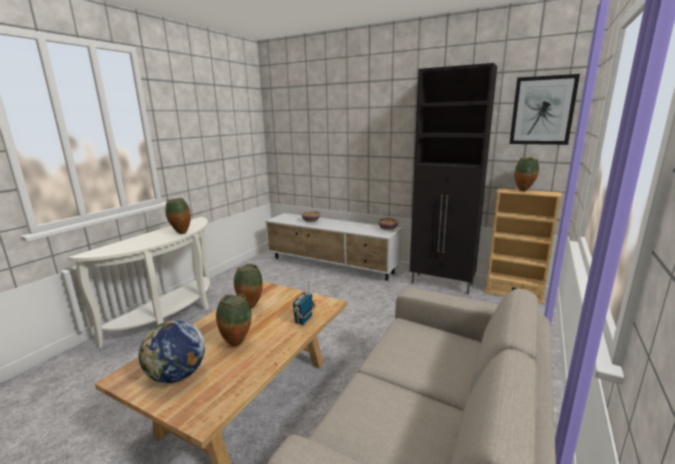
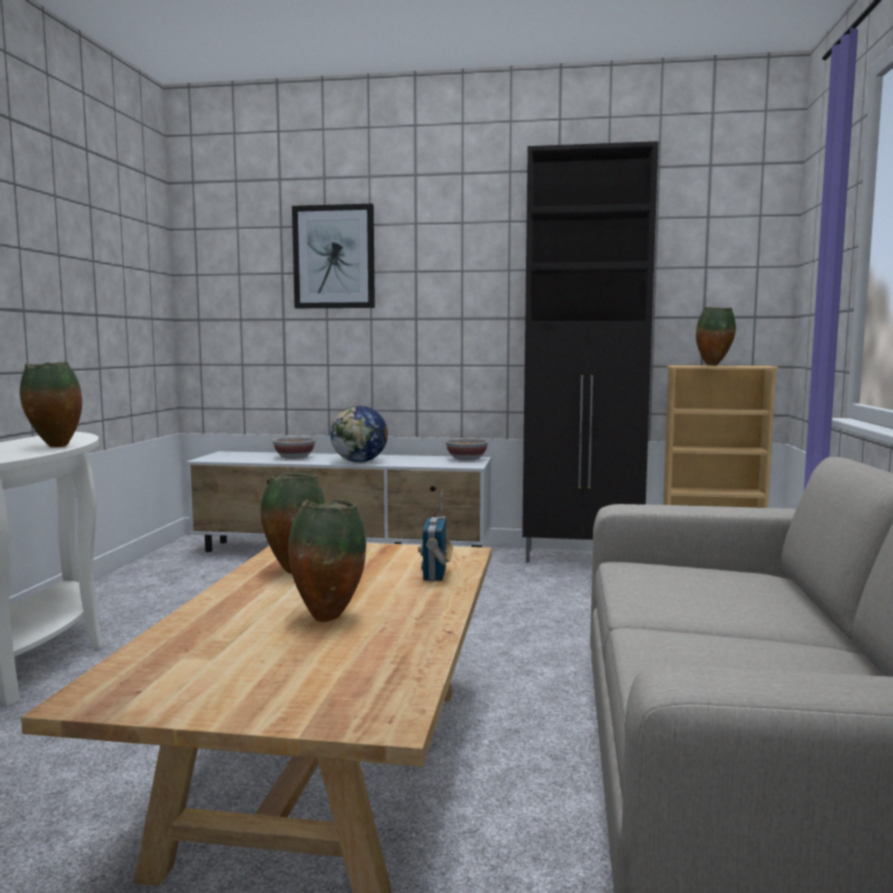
camera: 20 degrees left, 10 degrees down
globe [139,320,205,383] -> globe moved to [330,405,388,462]
picture [509,74,580,145] -> picture moved to [292,204,375,308]

